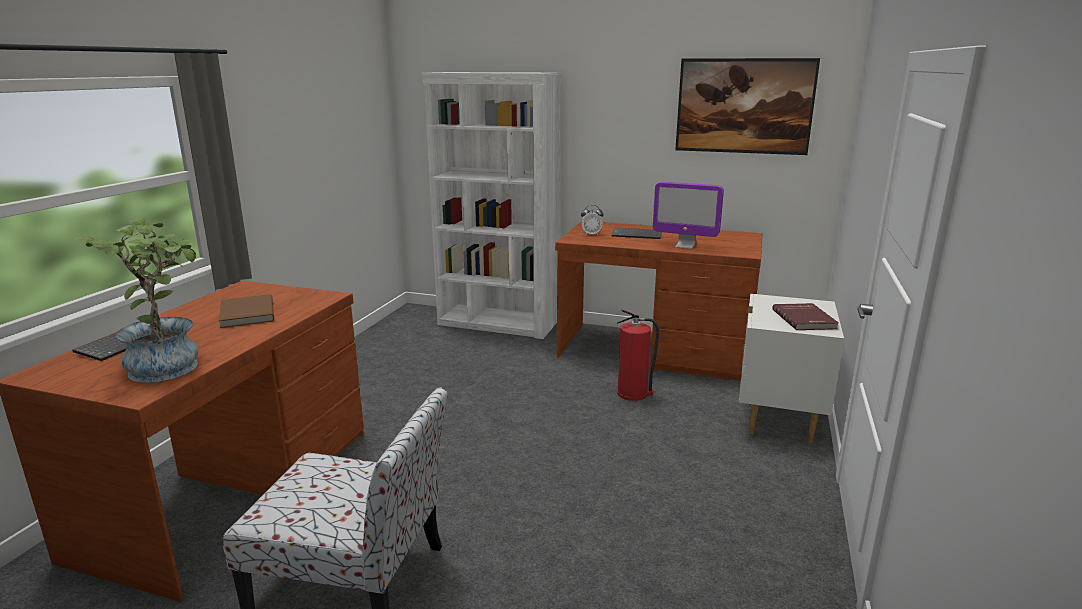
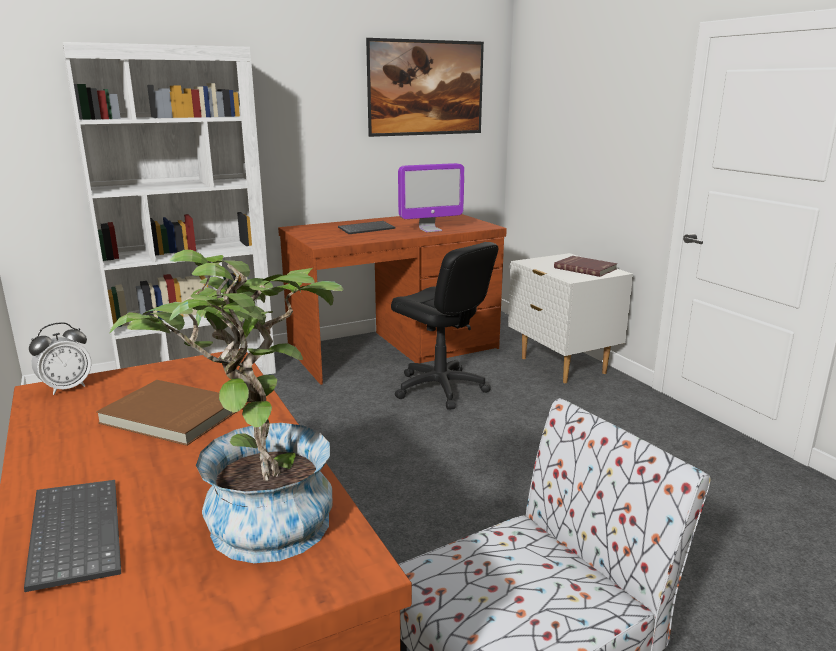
camera: 45 degrees left, 0 degrees up
alarm clock [581,205,604,236] -> alarm clock moved to [29,322,91,395]
fire extinguisher [617,309,659,401] -> black office chair [391,242,499,410]

